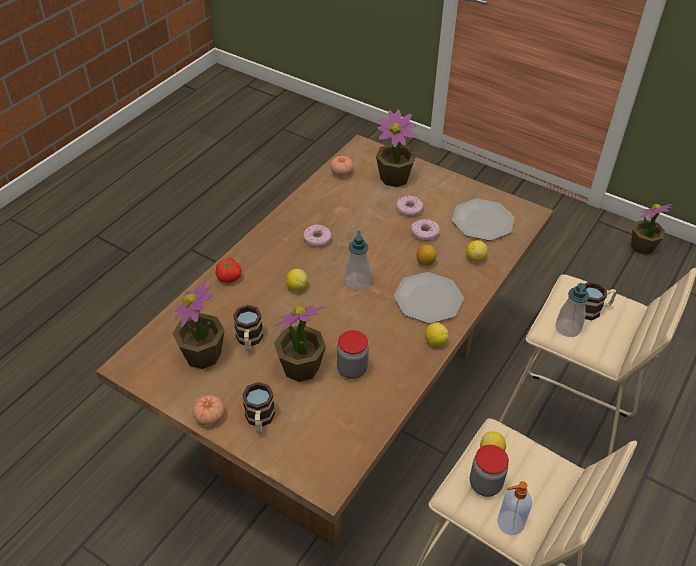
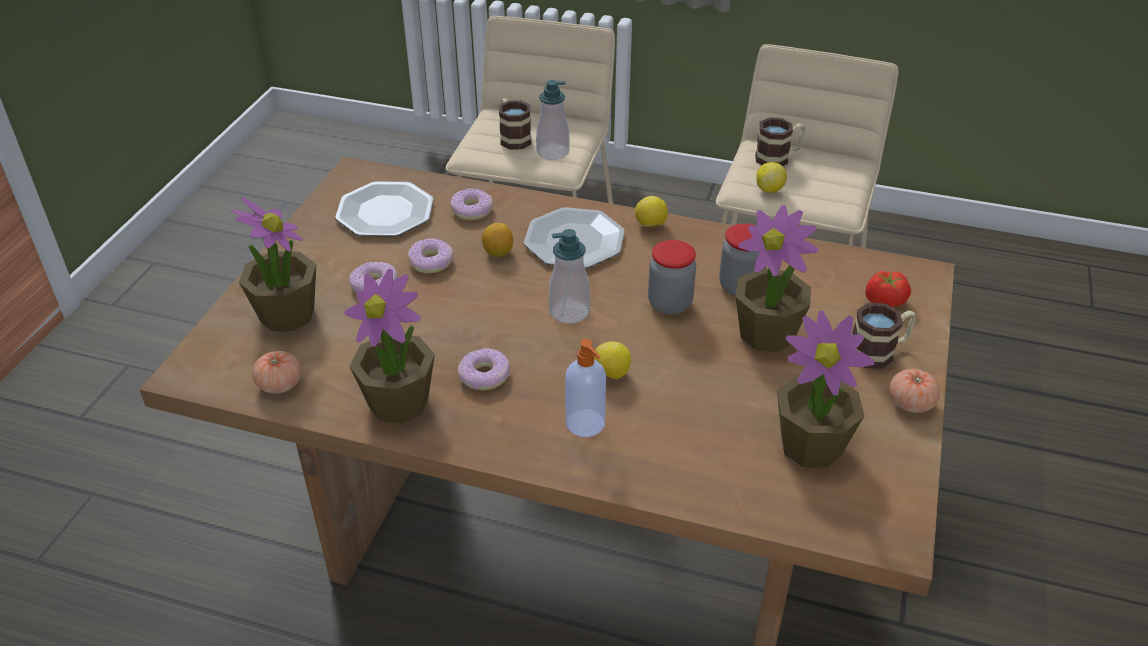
camera: 105 degrees left, 5 degrees down
tomato [216,258,242,283] -> tomato moved to [865,270,911,307]
mug [233,305,264,351] -> mug moved to [755,117,805,166]
lemon [466,240,488,262] -> donut [450,188,493,221]
jar [470,445,509,497] -> jar moved to [648,240,696,315]
soap dispenser [497,481,532,535] -> soap dispenser moved to [565,339,606,437]
potted plant [631,204,673,255] -> potted plant moved to [344,269,435,424]

